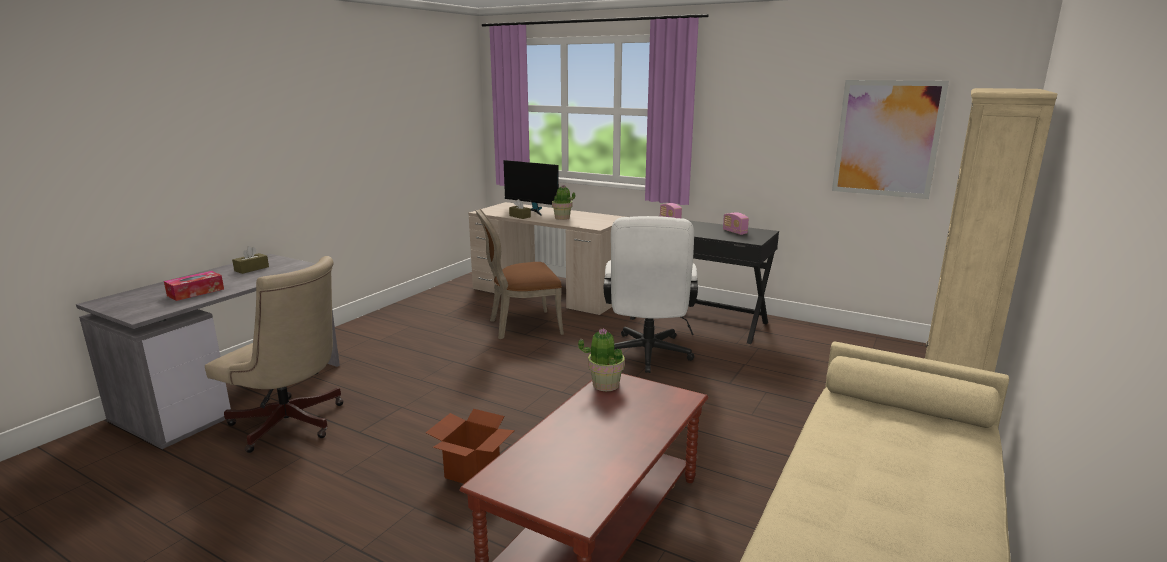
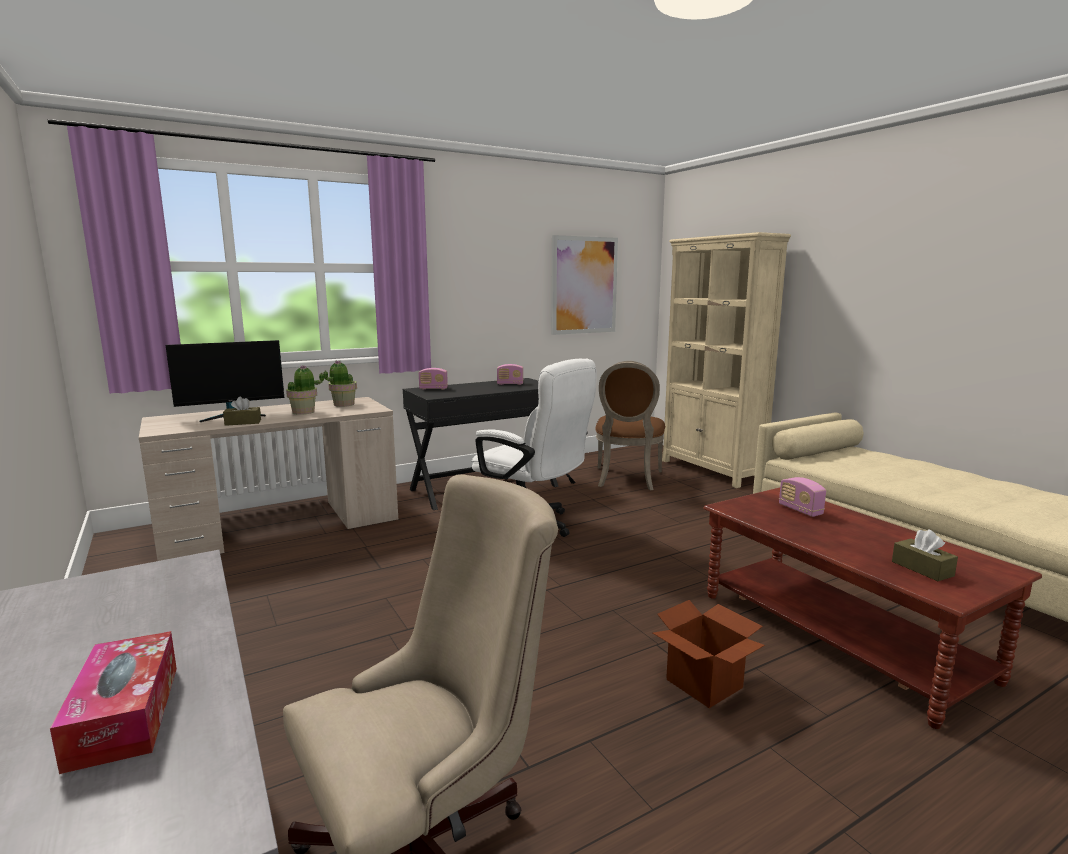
camera: 60 degrees left, 5 degrees down
brown tissue box [232,246,269,274] -> brown tissue box moved to [892,530,958,581]
brown chair [475,208,564,339] -> brown chair moved to [595,361,666,490]
potted plant [578,328,625,391] -> potted plant moved to [323,360,357,407]
none -> radio [779,477,826,517]

